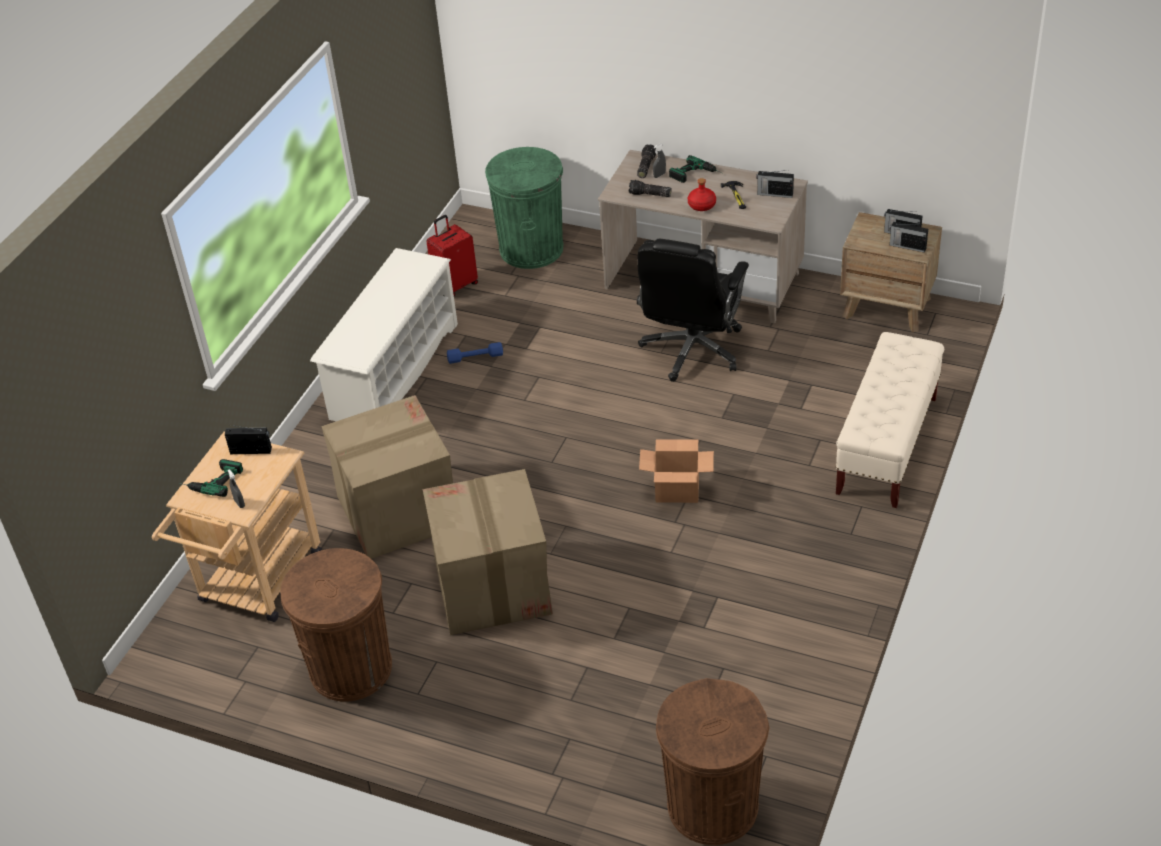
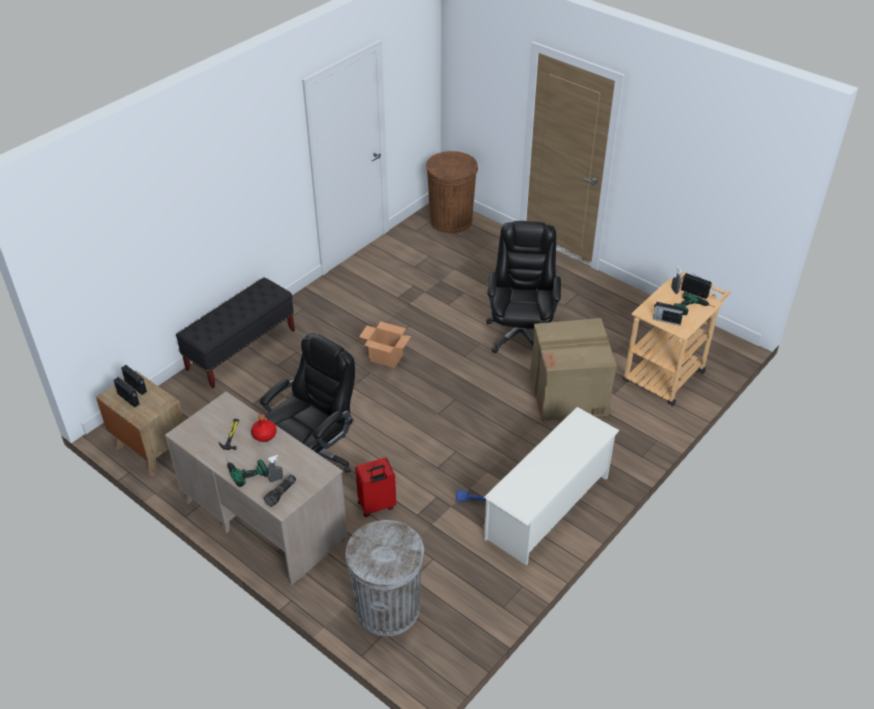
camera: 165 degrees left, 0 degrees up
brown trash can [280,548,392,702] -> none
cardboard box [422,469,553,635] -> black office chair [486,221,561,353]
red suitcase [426,215,478,296] -> red suitcase moved to [355,457,396,517]
green trash can [485,147,563,269] -> grey trash can [345,520,424,636]
flashlight [629,180,672,197] -> none
radio [756,170,794,198] -> radio moved to [681,271,712,299]
beige bench [836,332,944,508] -> black bench [176,278,295,389]

